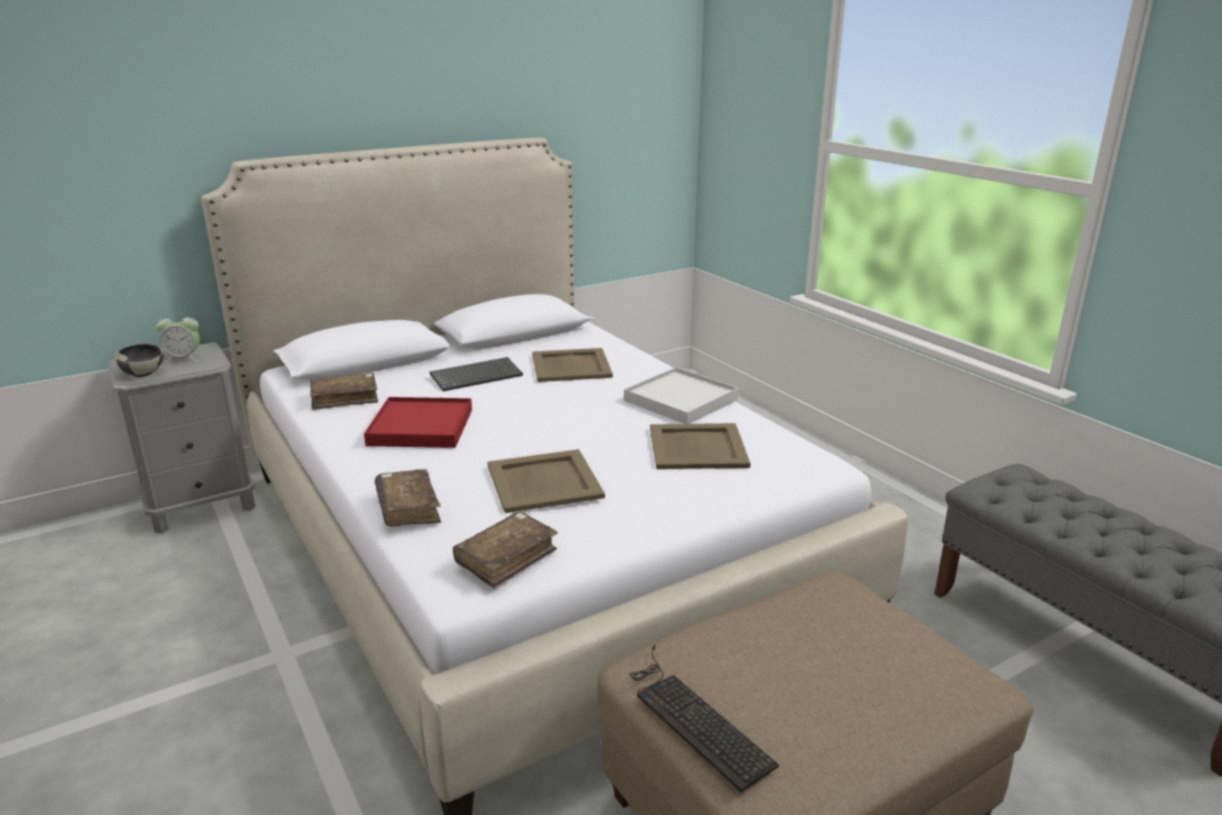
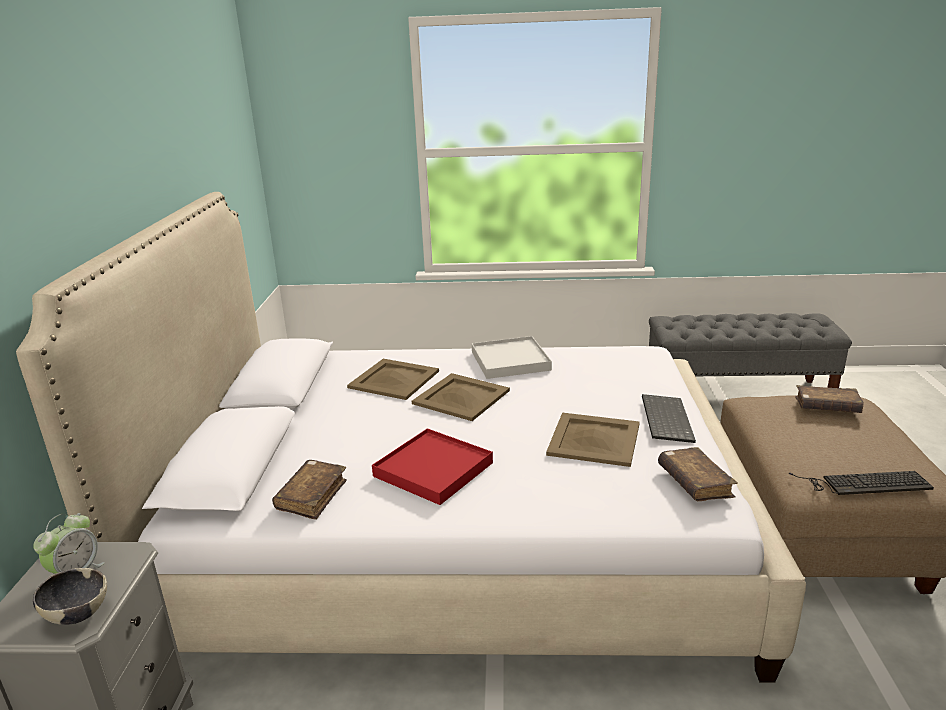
camera: 55 degrees left, 0 degrees up
brown book [375,469,441,527] -> brown book moved to [795,385,864,413]
keyboard [430,357,523,391] -> keyboard moved to [642,394,696,443]
beige tray [650,423,751,469] -> beige tray moved to [412,373,510,421]

